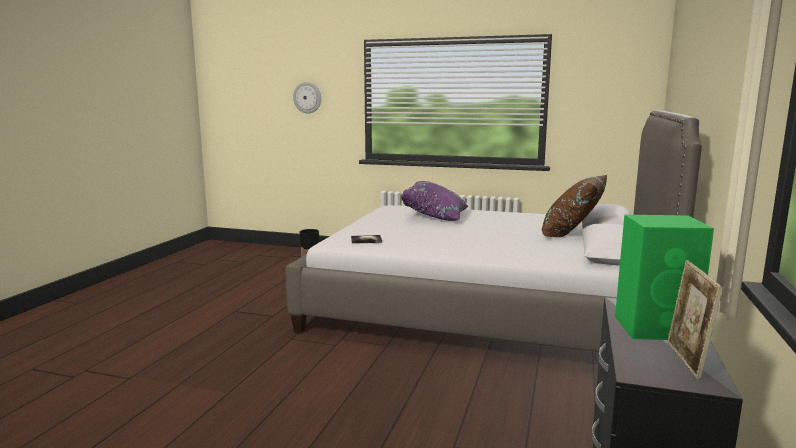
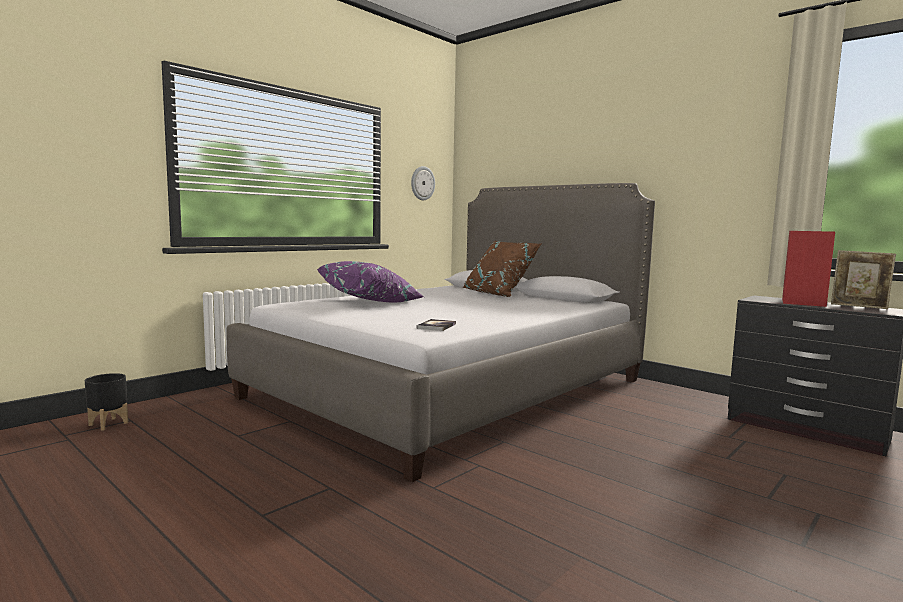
camera: 65 degrees left, 5 degrees down
wall clock [293,82,321,114] -> wall clock moved to [411,166,435,200]
green speaker [615,215,714,340] -> red speaker [782,231,835,307]

